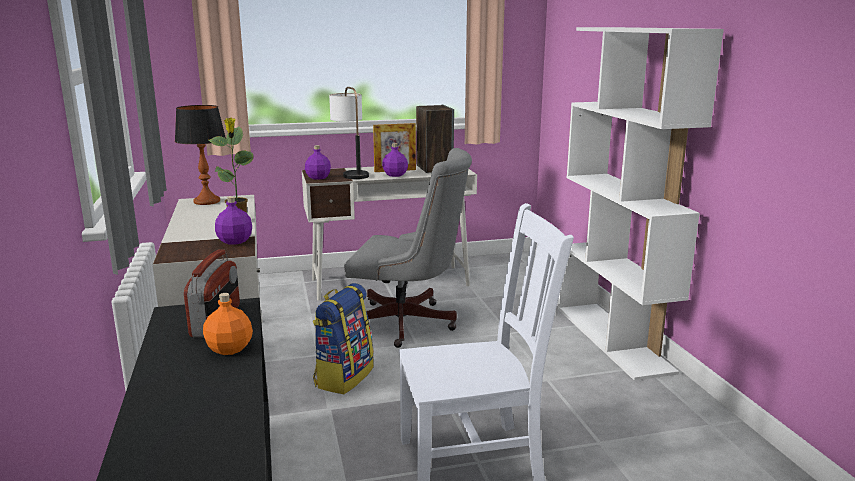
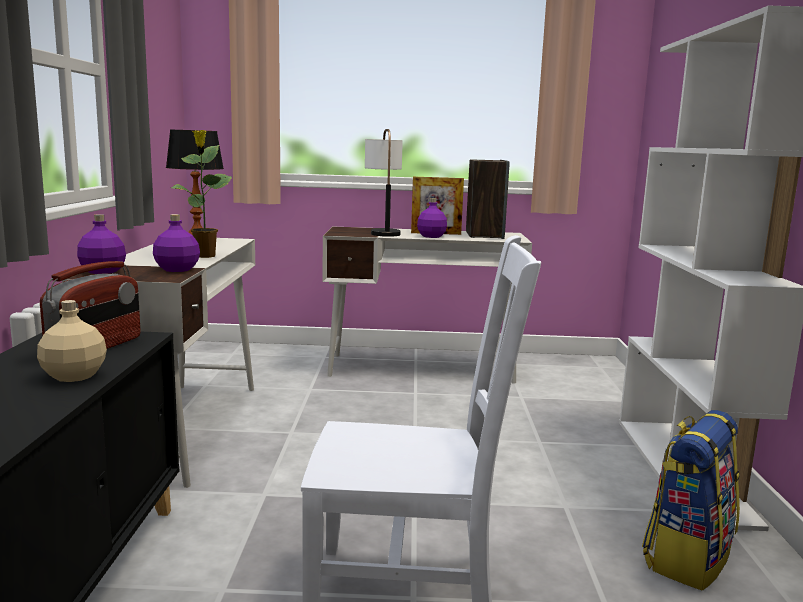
camera: 15 degrees right, 5 degrees down
orange bottle [203,293,253,355] -> beige bottle [37,300,107,382]
purple bottle [305,145,331,180] -> purple bottle moved to [77,214,126,274]
backpack [312,283,374,394] -> backpack moved to [642,410,740,591]
grey office chair [344,148,472,348] -> none

